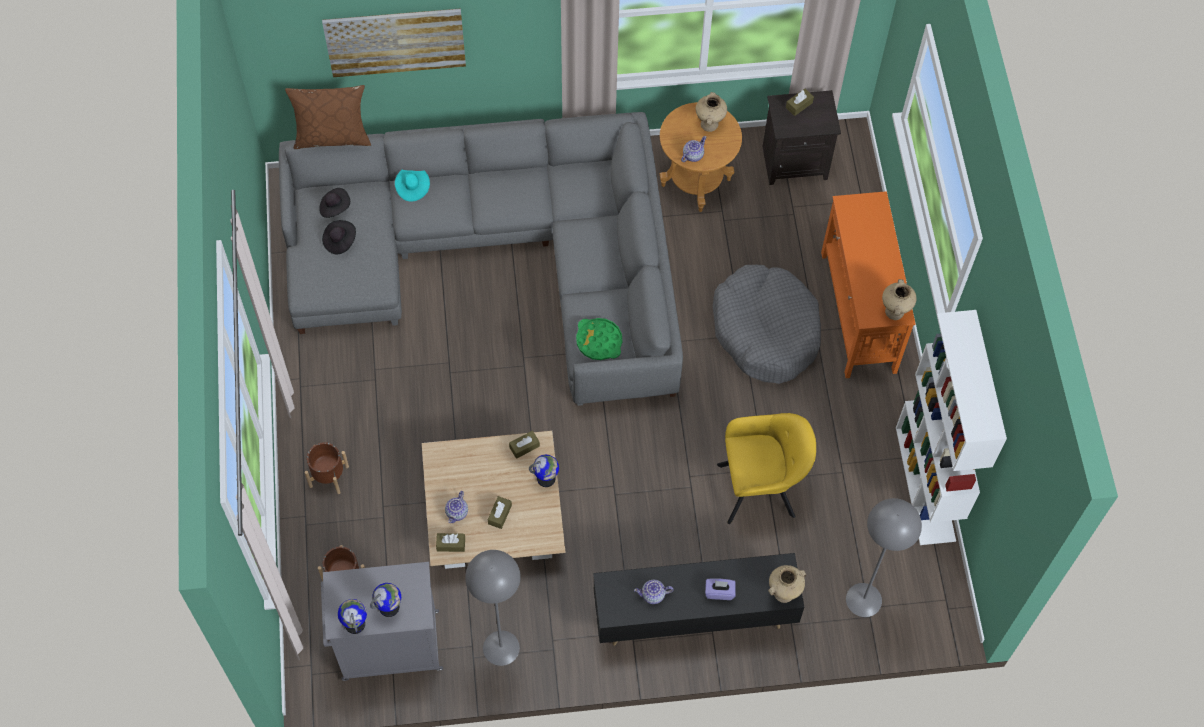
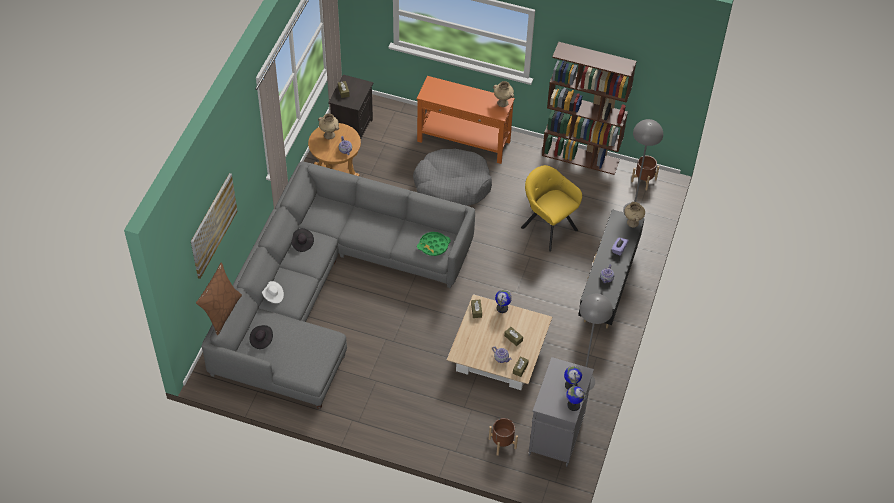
camera: 65 degrees left, 10 degrees down
brown planter [305,442,349,494] -> brown planter moved to [631,156,659,191]
black hat [322,220,356,254] -> black hat moved to [291,228,314,252]
turquoise hat [395,169,430,202] -> white hat [262,281,284,303]
yellow armchair [717,413,816,524] -> yellow armchair turned 60 degrees counterclockwise [521,165,582,252]
white bookcase [896,310,1007,545] -> brown bookcase [542,42,636,175]

